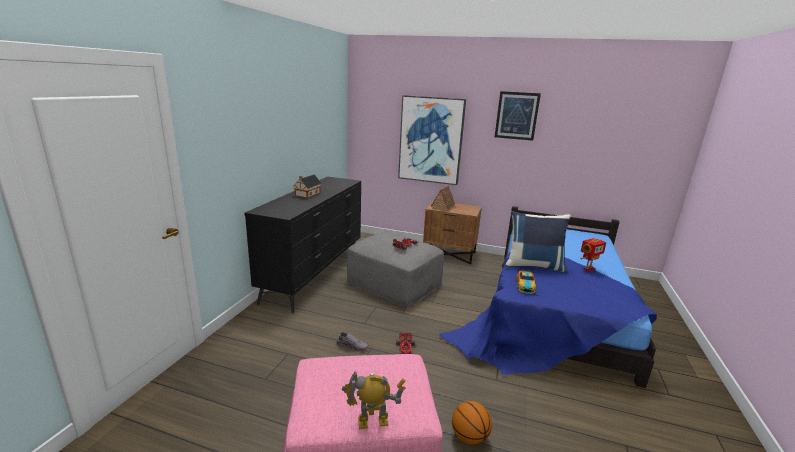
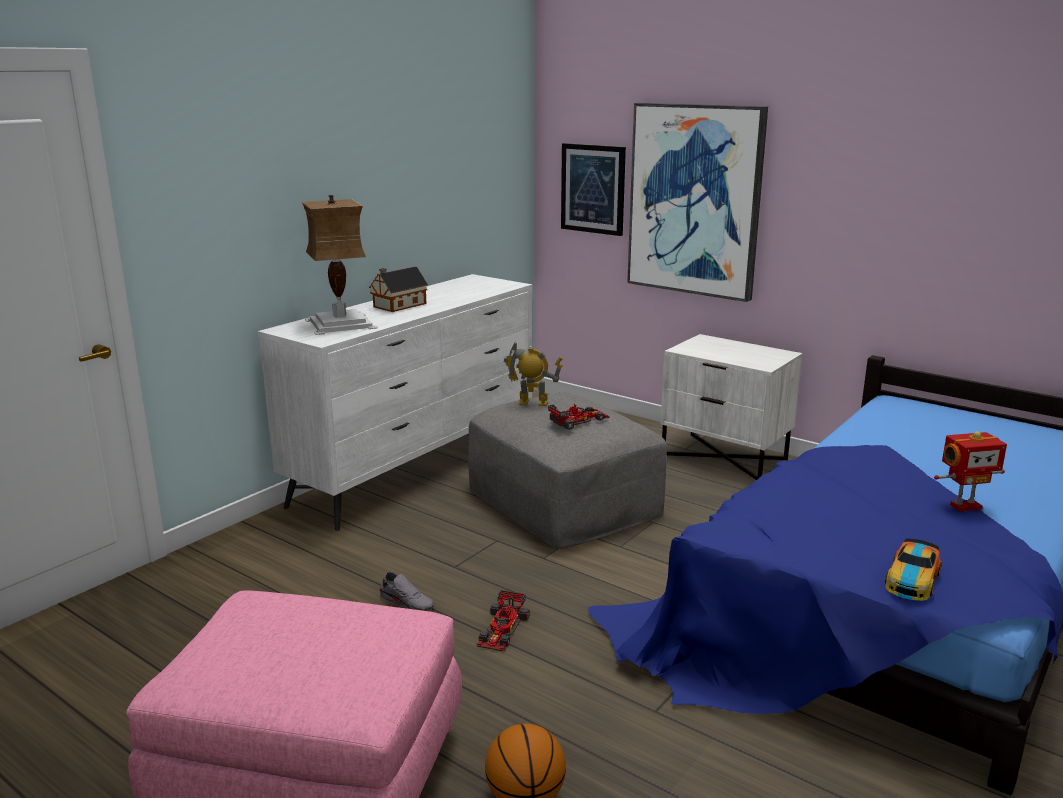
camera: 20 degrees right, 0 degrees up
black dresser [244,176,361,313] -> white dresser [258,274,532,531]
toy robot [342,372,406,429] -> toy robot moved to [504,342,563,406]
brown nightstand [423,200,482,264] -> white nightstand [661,334,802,480]
toy house [431,185,455,211] -> none
picture [495,91,541,141] -> picture moved to [561,143,626,236]
blue pillow [505,211,571,273] -> none
toy car [516,270,536,294] -> toy car moved to [885,538,942,601]
none -> table lamp [302,195,378,335]

